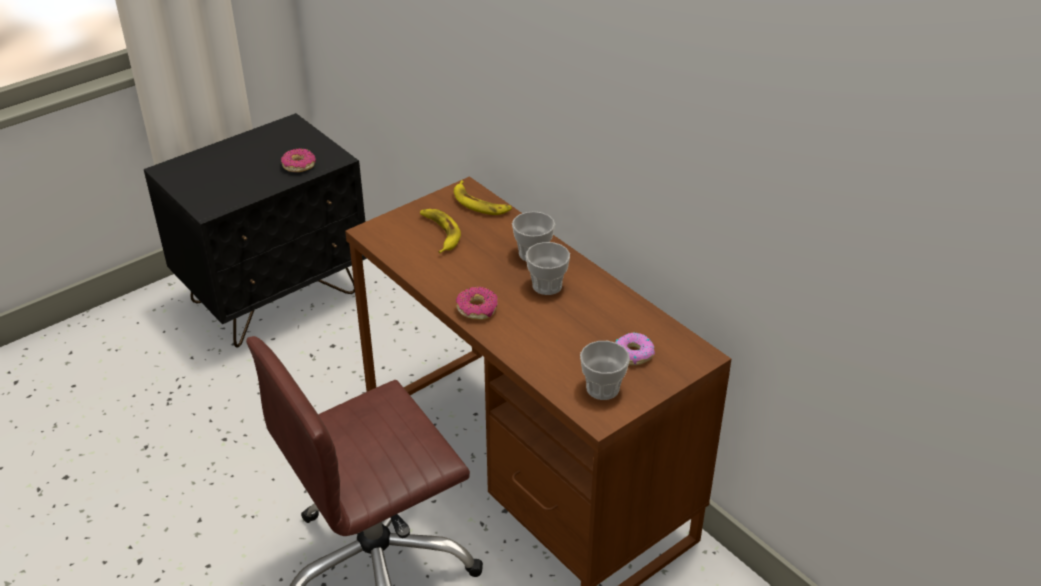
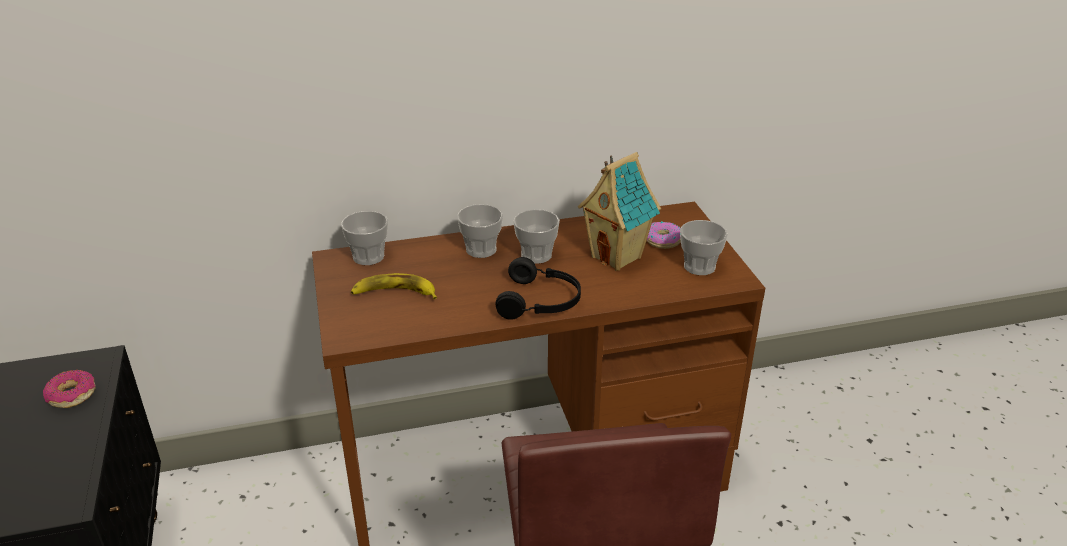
camera: 65 degrees left, 5 degrees down
banana [454,180,512,215] -> cup [341,211,388,265]
donut [456,287,498,320] -> black headphones [496,257,581,320]
none -> toy house [578,152,661,271]

